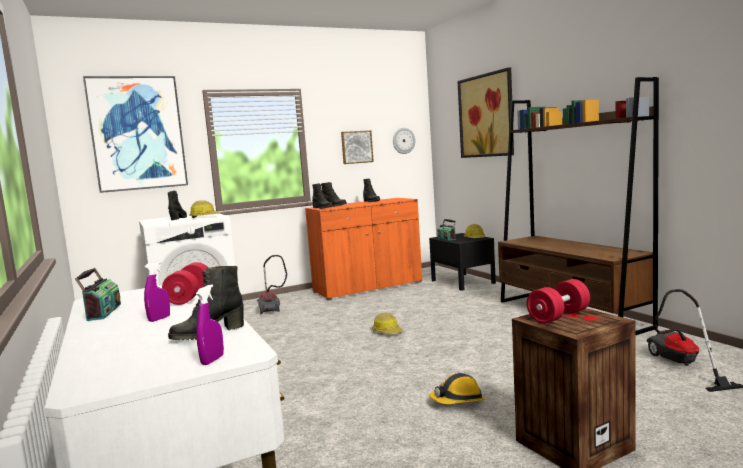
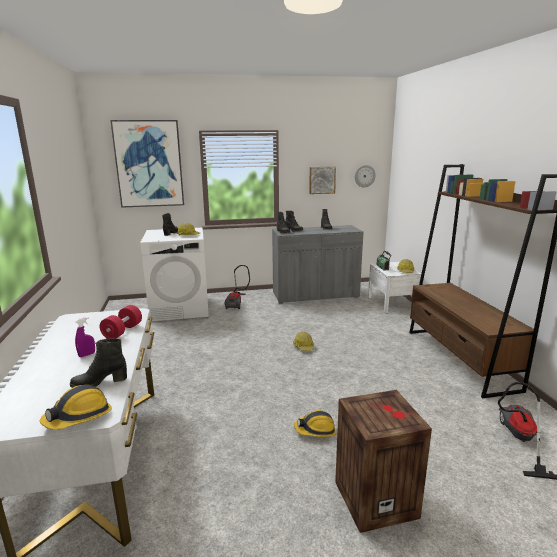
camera: 15 degrees right, 10 degrees up
radio [75,268,121,321] -> none
purple spray bottle [196,284,224,365] -> hard hat [40,385,112,430]
orange cabinet [305,198,422,300] -> grey cabinet [272,225,363,304]
black nightstand [429,233,496,291] -> white nightstand [368,262,421,313]
picture [457,67,514,158] -> none
red dumbbell [527,279,590,324] -> none

